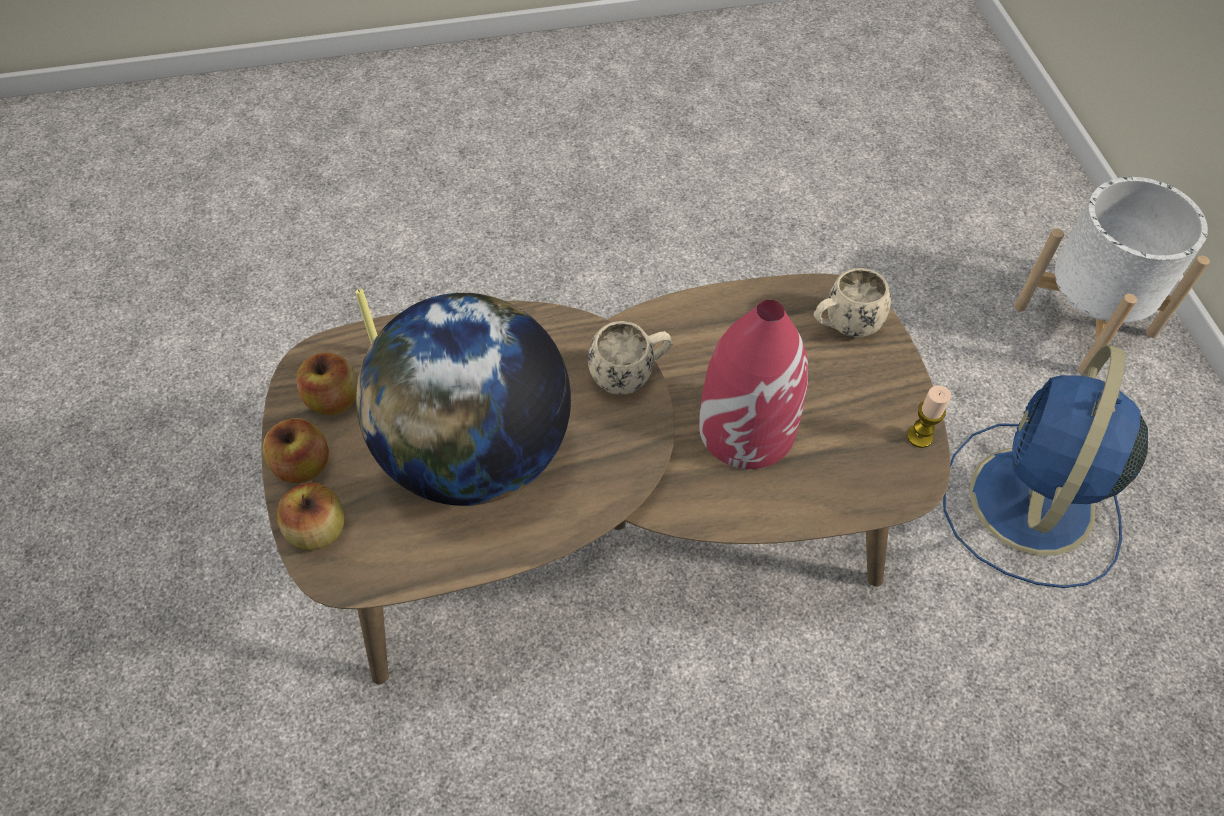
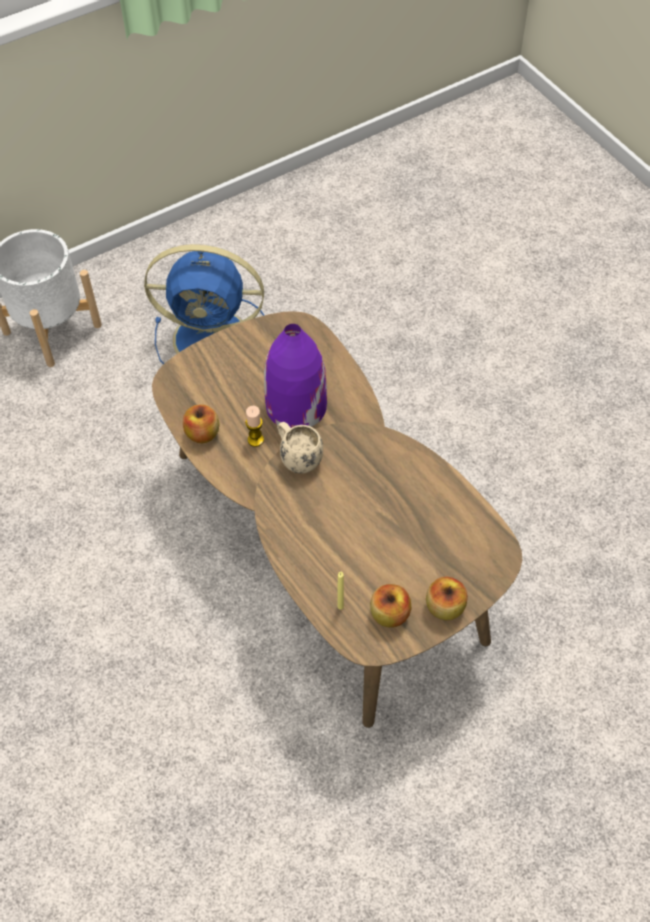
camera: 110 degrees left, 0 degrees up
apple [277,482,345,551] -> apple moved to [183,404,220,443]
globe [356,293,571,506] -> none
red vase [699,300,808,469] -> purple vase [264,324,327,428]
beige mug [813,268,891,338] -> none
candle [907,385,951,448] -> candle moved to [245,406,264,447]

